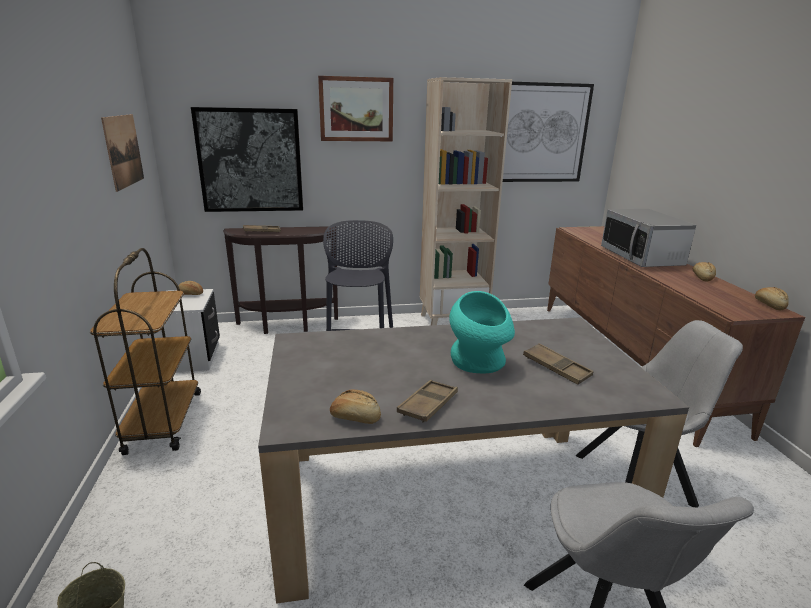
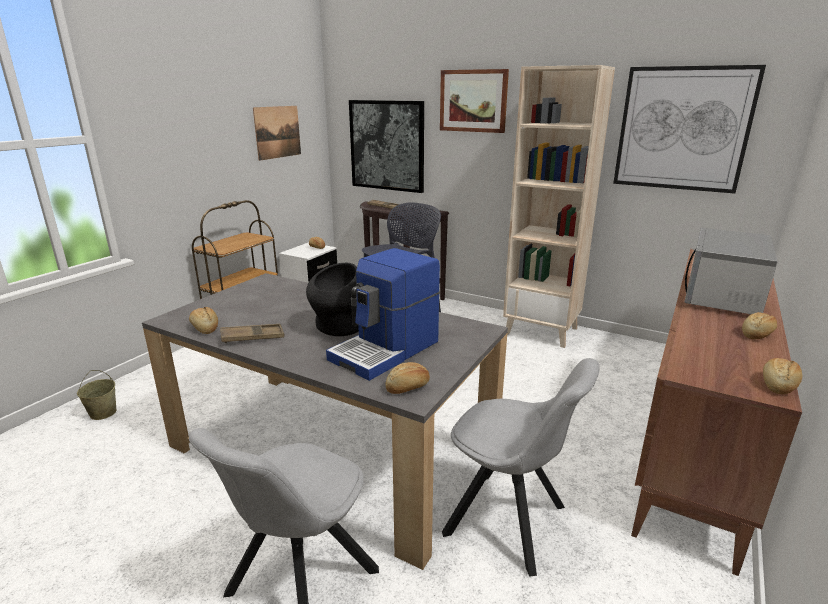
camera: 40 degrees right, 0 degrees up
turquoise vase [449,291,515,373] -> black vase [306,263,359,336]
brown tray [523,343,593,385] -> coffee machine [326,248,440,381]
none -> bread [385,362,430,394]

